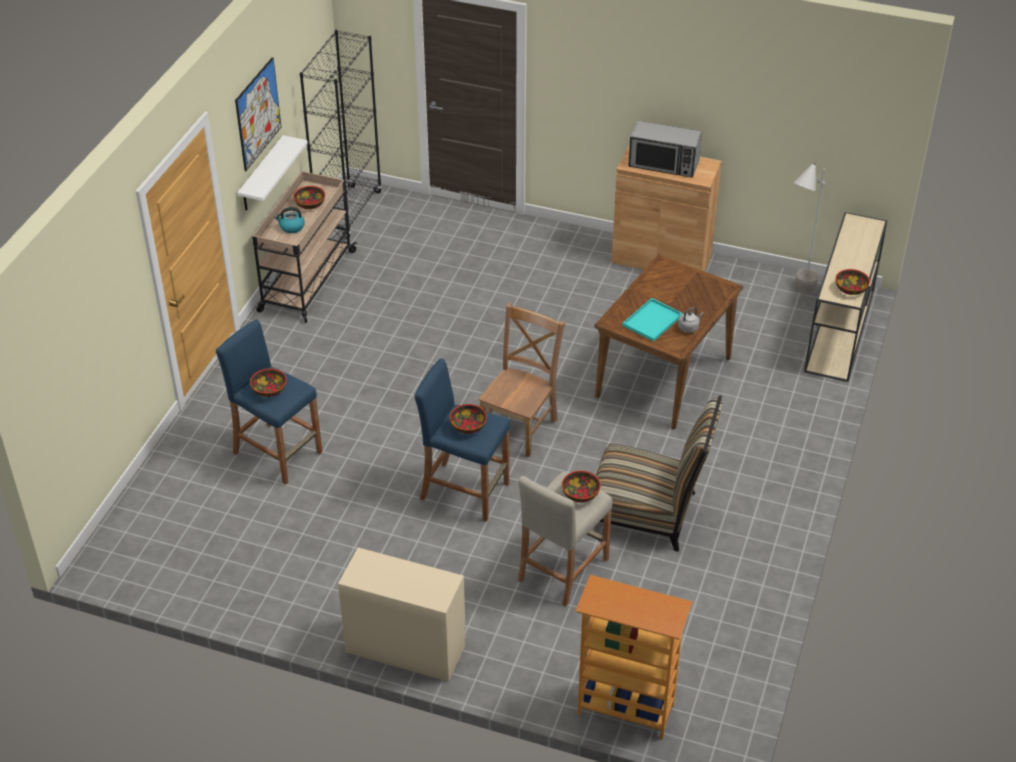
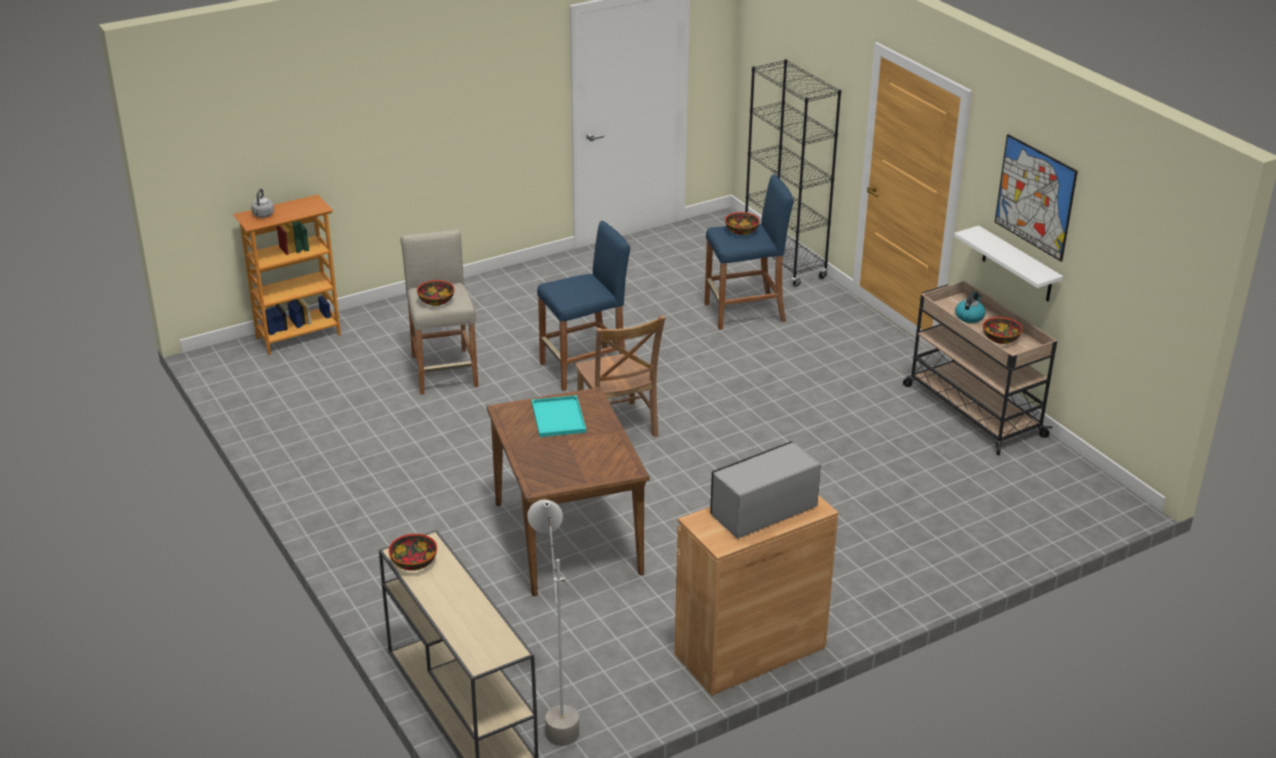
camera: 130 degrees right, 10 degrees down
black bookcase [300,30,382,239] -> black bookcase moved to [745,59,841,287]
beige dresser [338,547,466,682] -> none
bowl [450,404,487,434] -> none
chair [595,395,723,552] -> none
grey kettle [678,307,704,333] -> grey kettle moved to [251,189,274,218]

